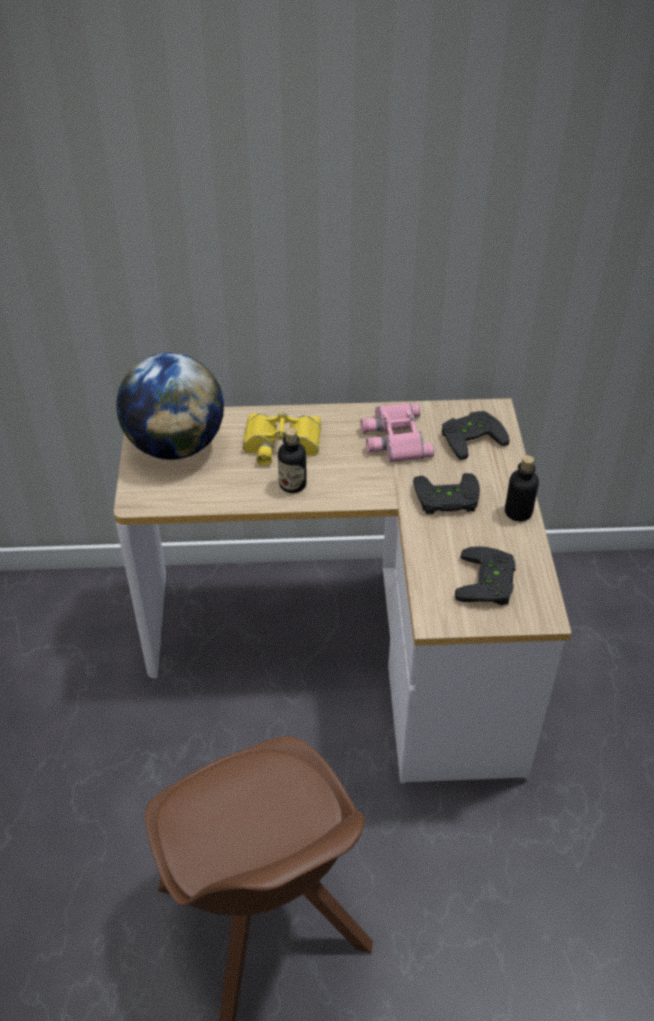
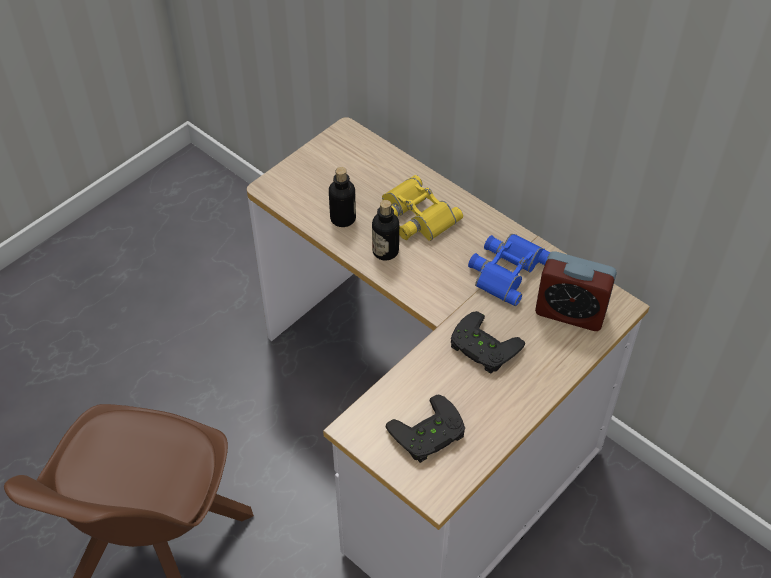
camera: 45 degrees right, 5 degrees up
globe [116,353,224,460] -> none
pink binoculars [361,403,434,463] -> blue binoculars [468,234,551,306]
black game controller [442,411,510,460] -> alarm clock [535,251,617,331]
bottle [505,455,539,521] -> bottle moved to [329,167,356,227]

